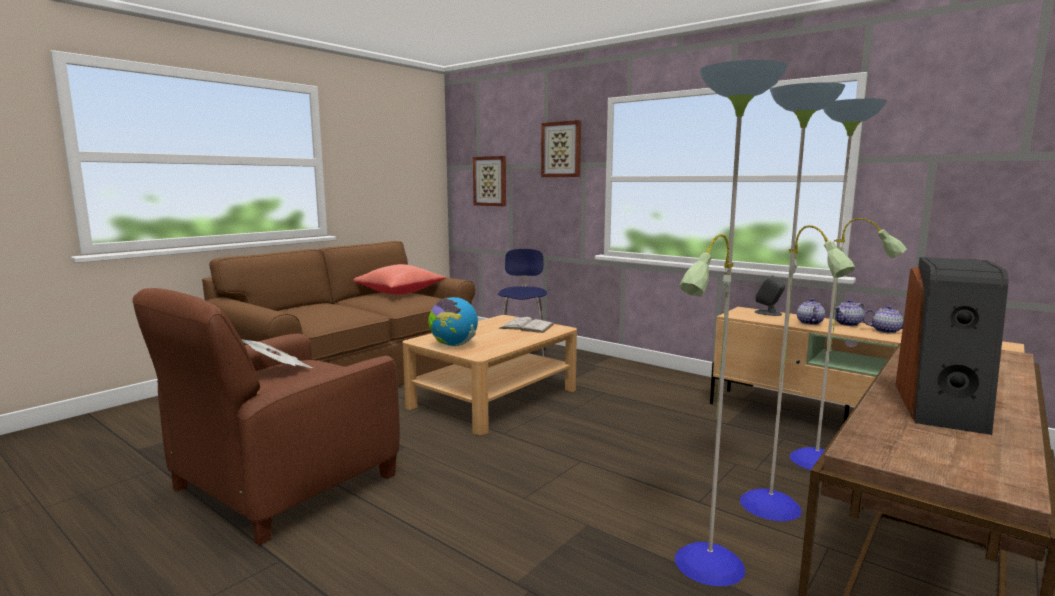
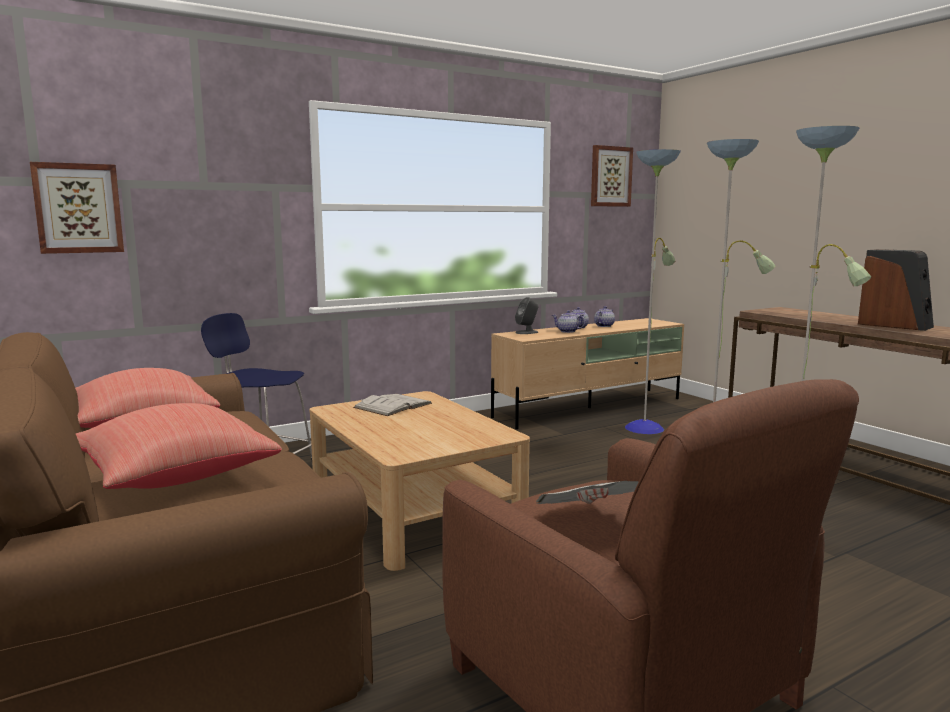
camera: 70 degrees left, 0 degrees up
globe [428,297,478,346] -> none
picture [541,120,581,177] -> picture moved to [591,145,633,207]
none -> red pillow [75,403,282,489]

